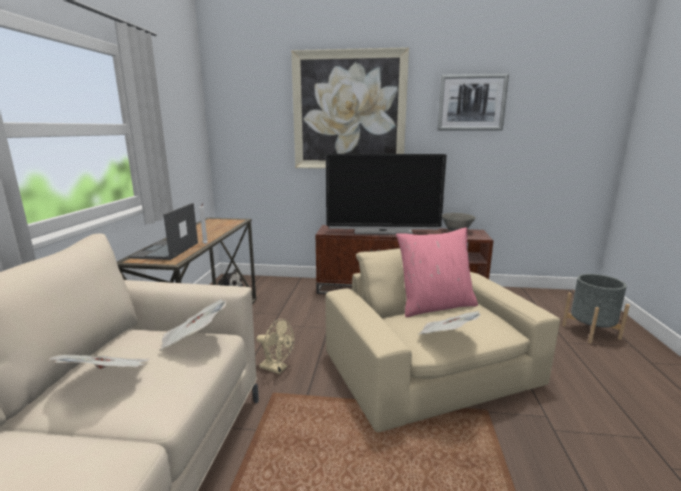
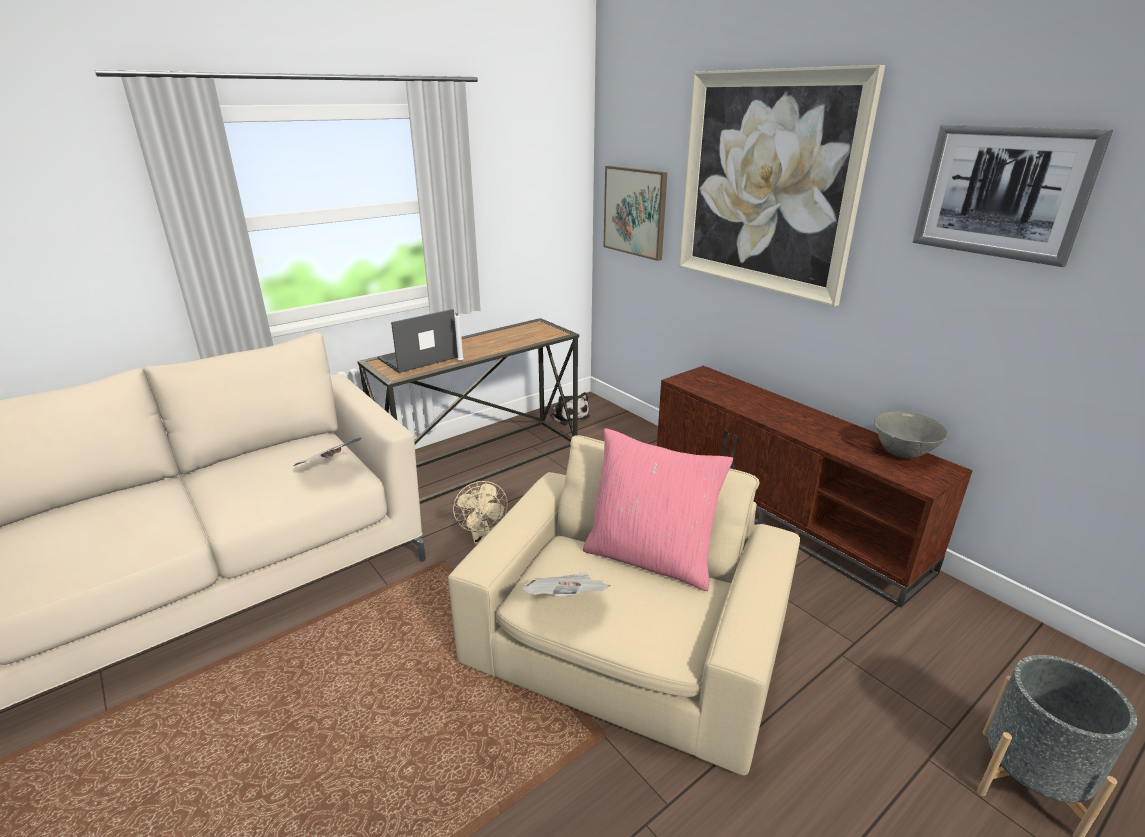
camera: 45 degrees right, 10 degrees up
newspaper [49,355,150,369] -> none
television [326,154,447,235] -> none
none -> picture [604,166,667,261]

